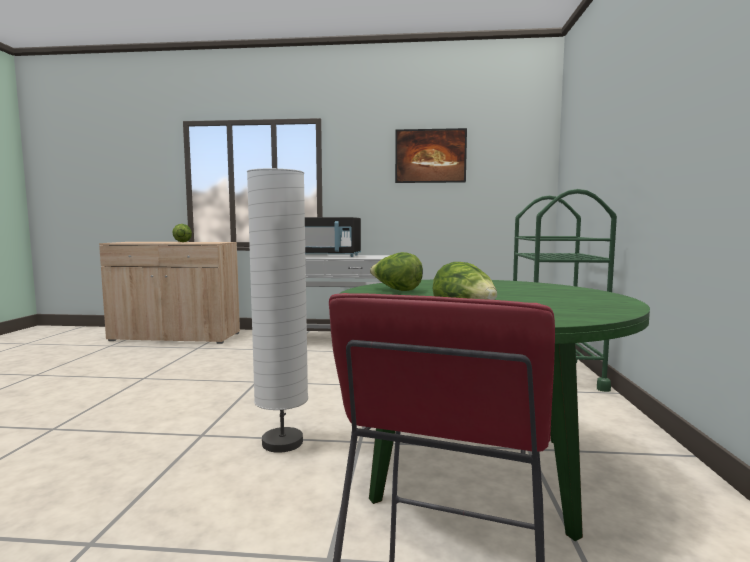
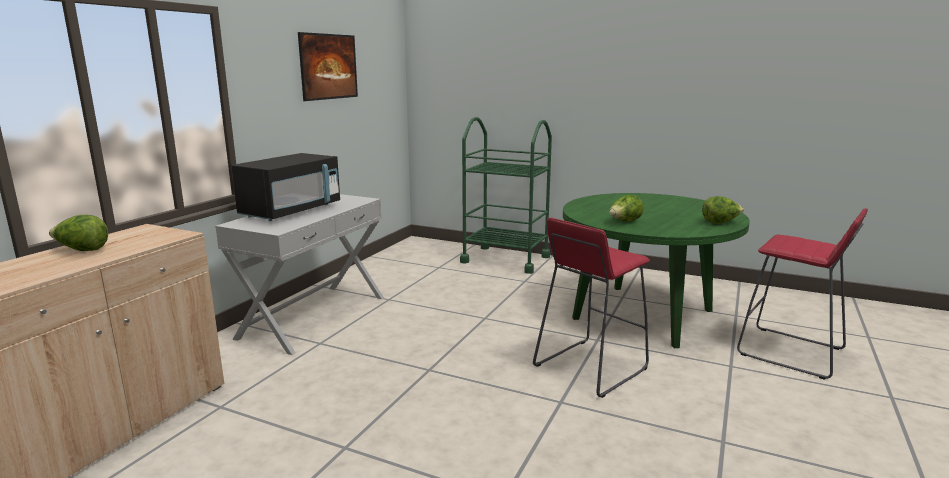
camera: 70 degrees left, 10 degrees up
white floor lamp [247,168,308,453] -> red stool [533,218,650,398]

